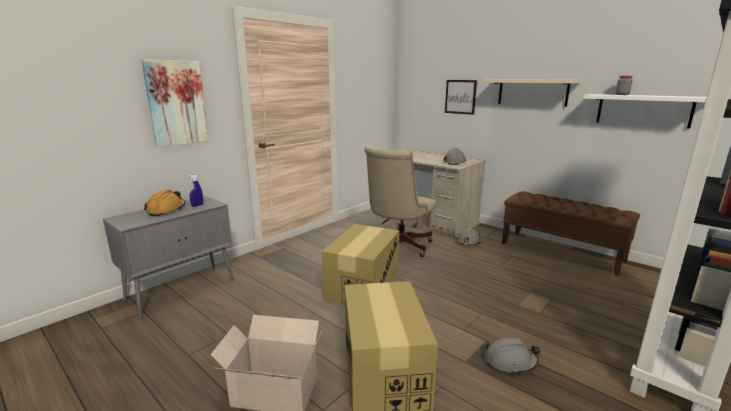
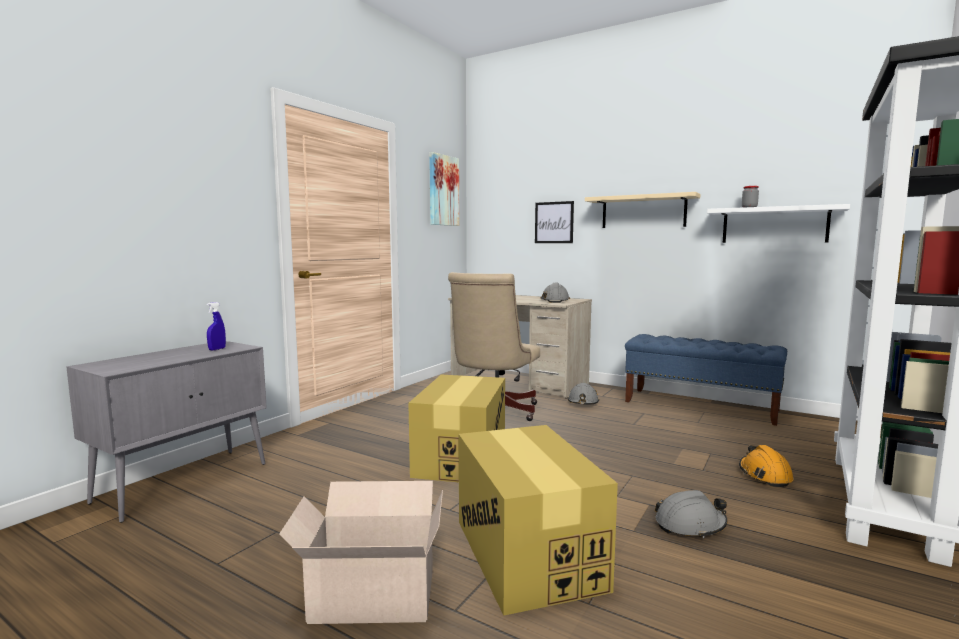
camera: 10 degrees left, 10 degrees down
picture [141,59,209,147] -> picture moved to [429,152,459,226]
orange hard hat [144,189,185,216] -> orange hard hat moved to [739,445,794,487]
brown bench [502,191,640,276] -> blue bench [625,334,787,426]

